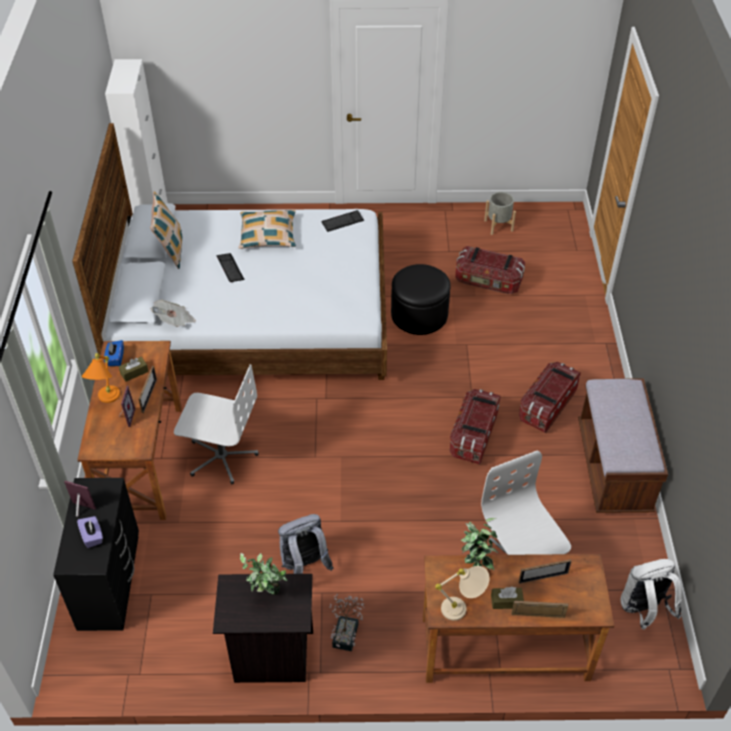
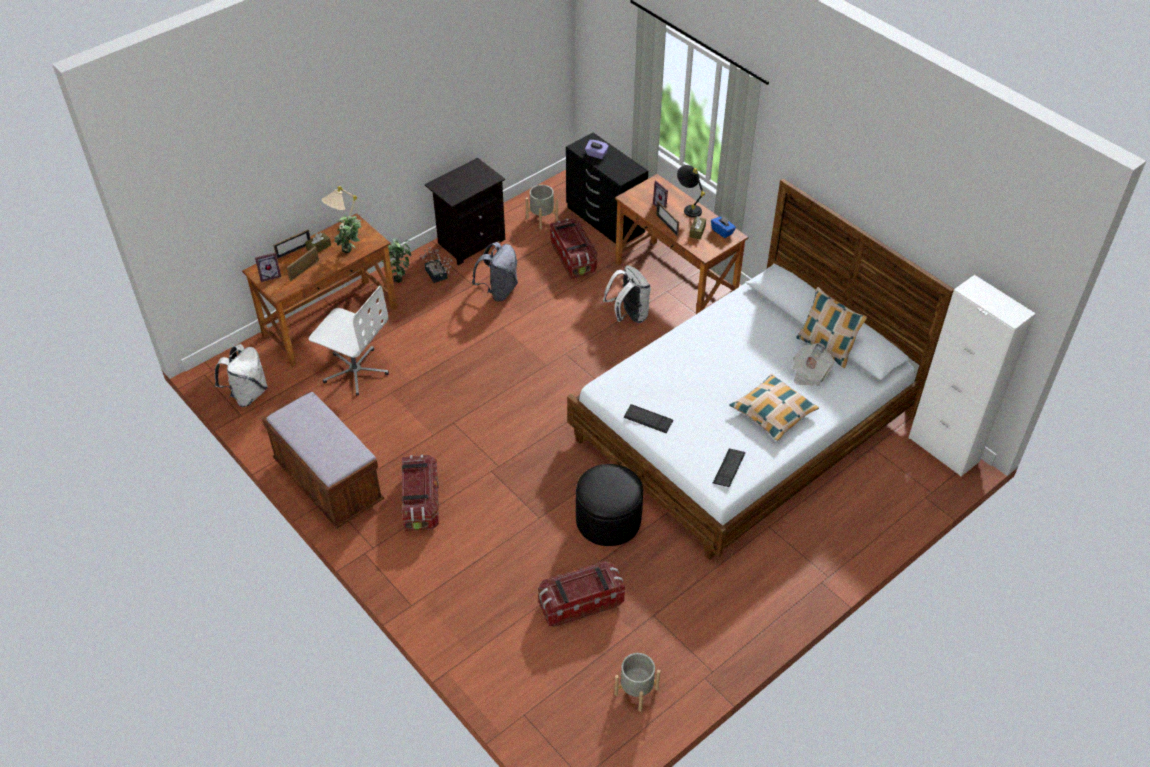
camera: 140 degrees right, 0 degrees up
picture frame [64,481,96,517] -> picture frame moved to [255,252,281,282]
orange table lamp [82,353,120,403] -> black table lamp [677,165,705,218]
newspaper [150,300,196,327] -> newspaper moved to [792,343,834,386]
white office chair [174,364,259,484] -> white backpack [603,265,651,323]
keyboard [217,253,245,282] -> keyboard moved to [624,404,673,433]
potted plant [240,553,287,595] -> potted plant moved to [381,238,411,283]
storage box [450,389,501,464] -> storage box moved to [550,219,597,279]
none -> grey planter [525,185,558,229]

